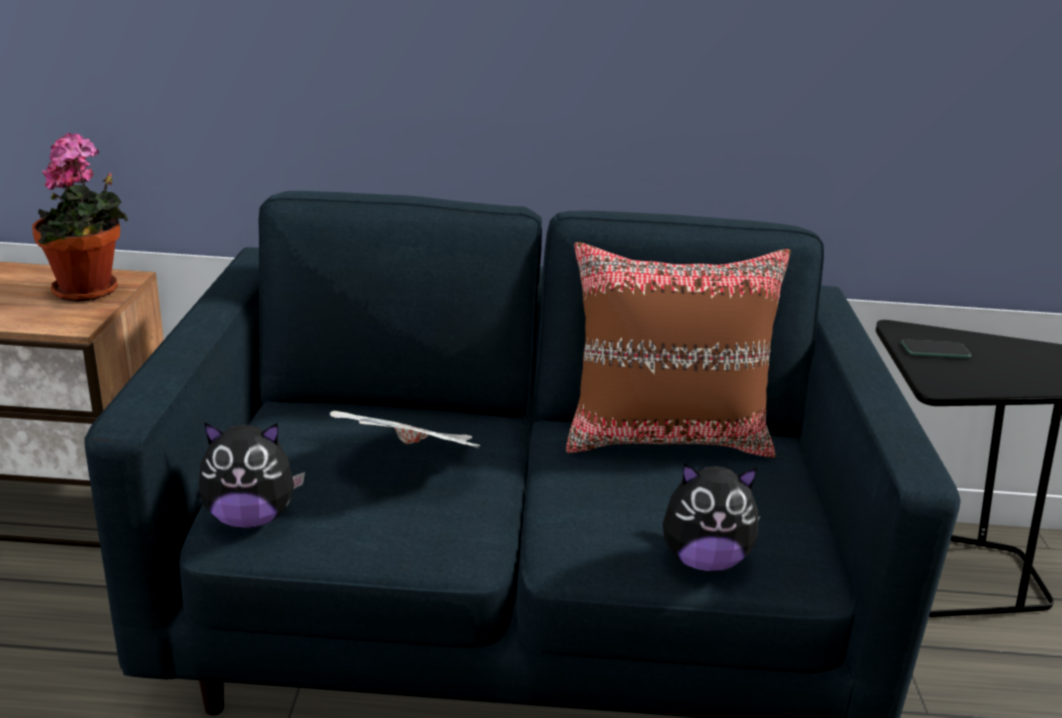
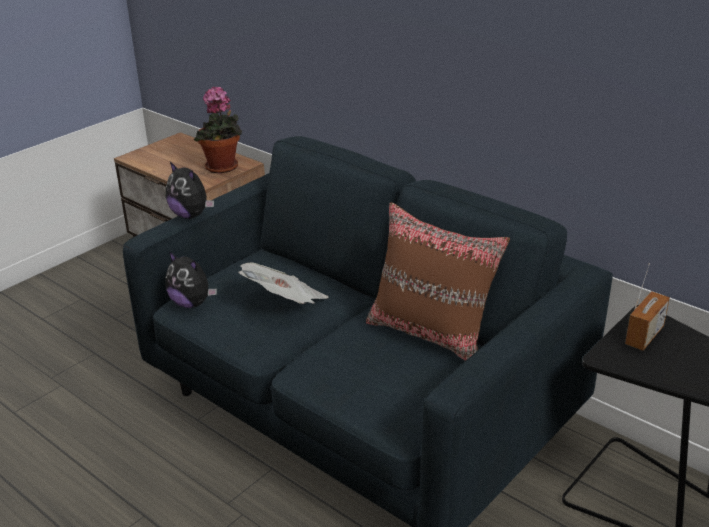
camera: 40 degrees right, 5 degrees up
plush toy [663,463,760,571] -> plush toy moved to [166,162,214,219]
phone [901,339,971,358] -> radio [625,263,670,351]

